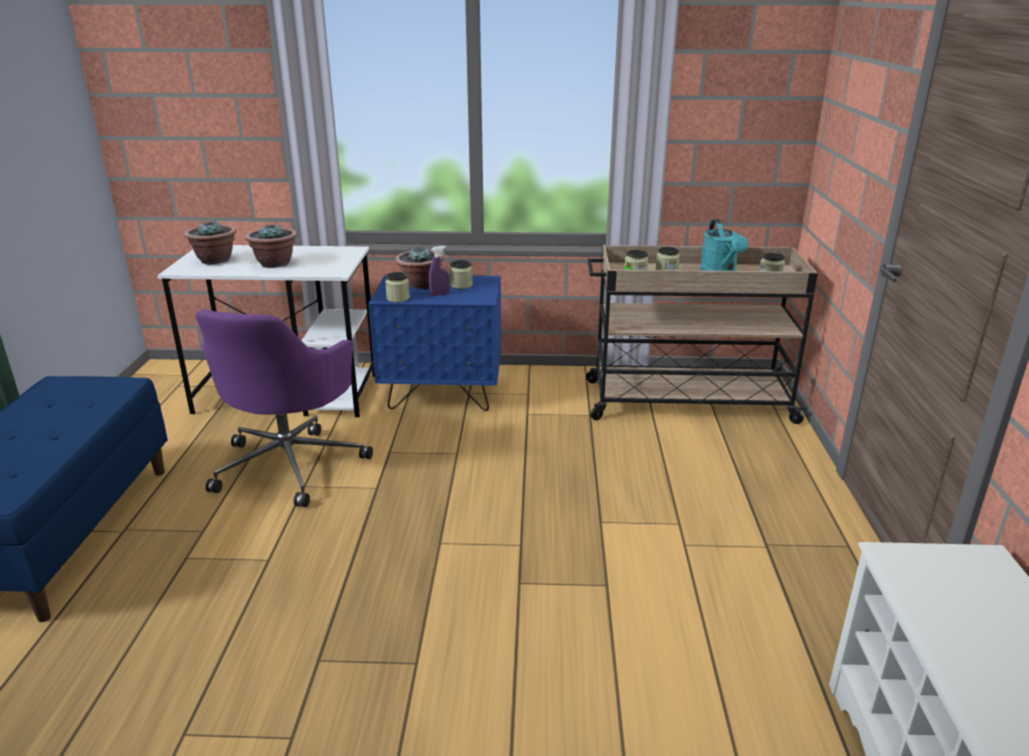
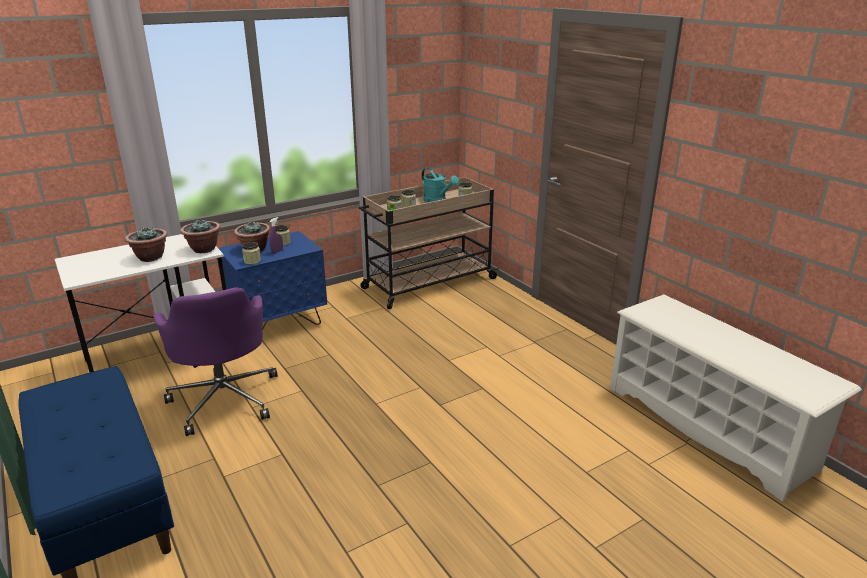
camera: 35 degrees left, 0 degrees up
potted plant [184,220,237,265] -> potted plant moved to [180,220,220,253]

